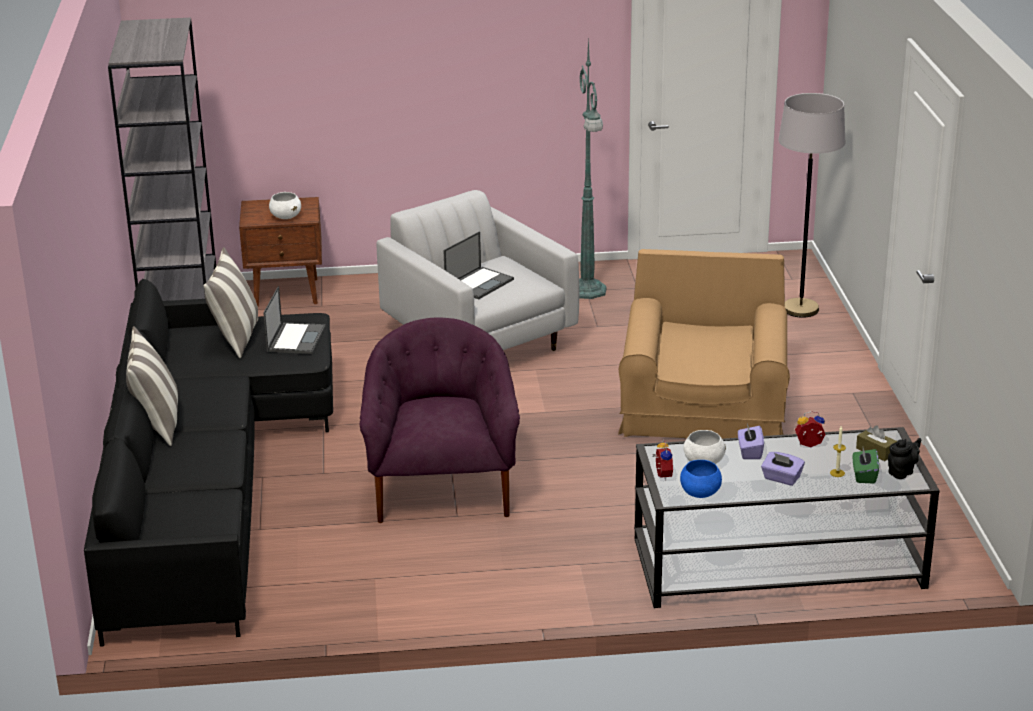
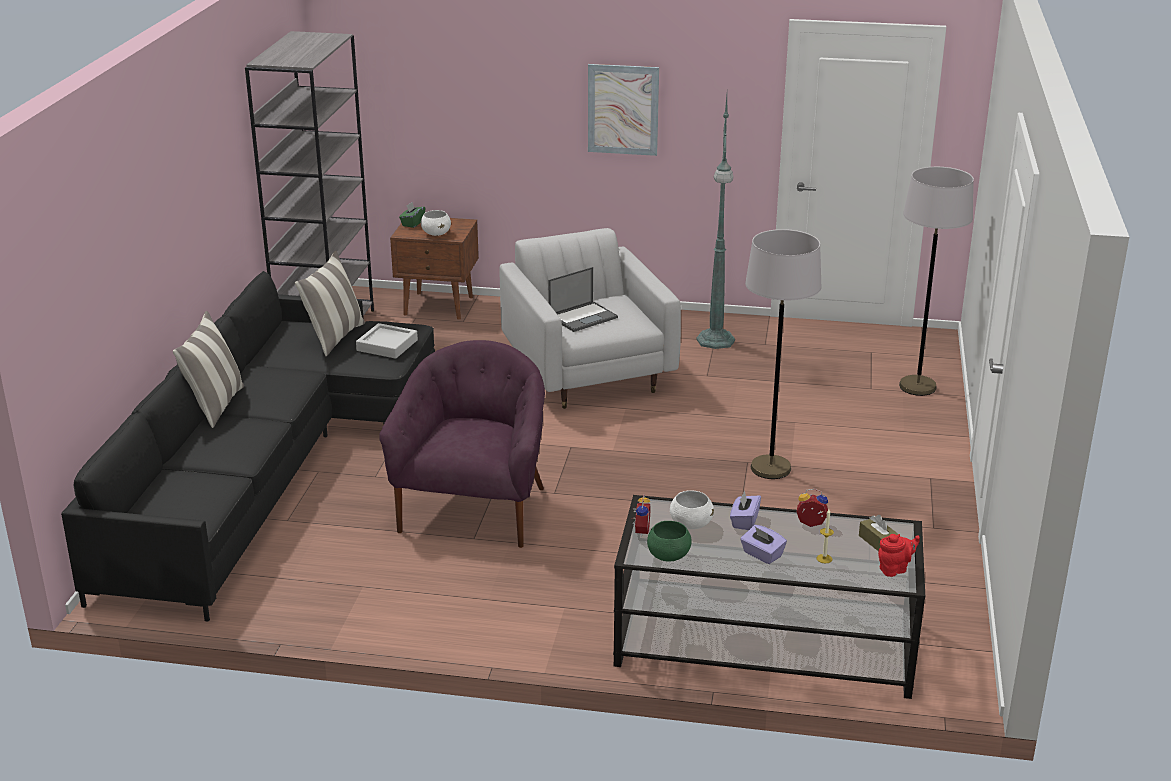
camera: 15 degrees right, 0 degrees up
laptop [263,286,325,354] -> grey tray [356,323,418,359]
brown armchair [618,249,790,439] -> grey floor lamp [745,229,822,479]
blue bowl [680,460,722,498] -> green bowl [647,521,692,562]
green tissue box [853,448,879,484] -> green tissue box moved to [399,202,426,228]
black teapot [888,438,921,479] -> red teapot [878,534,920,577]
none -> picture [588,64,659,156]

